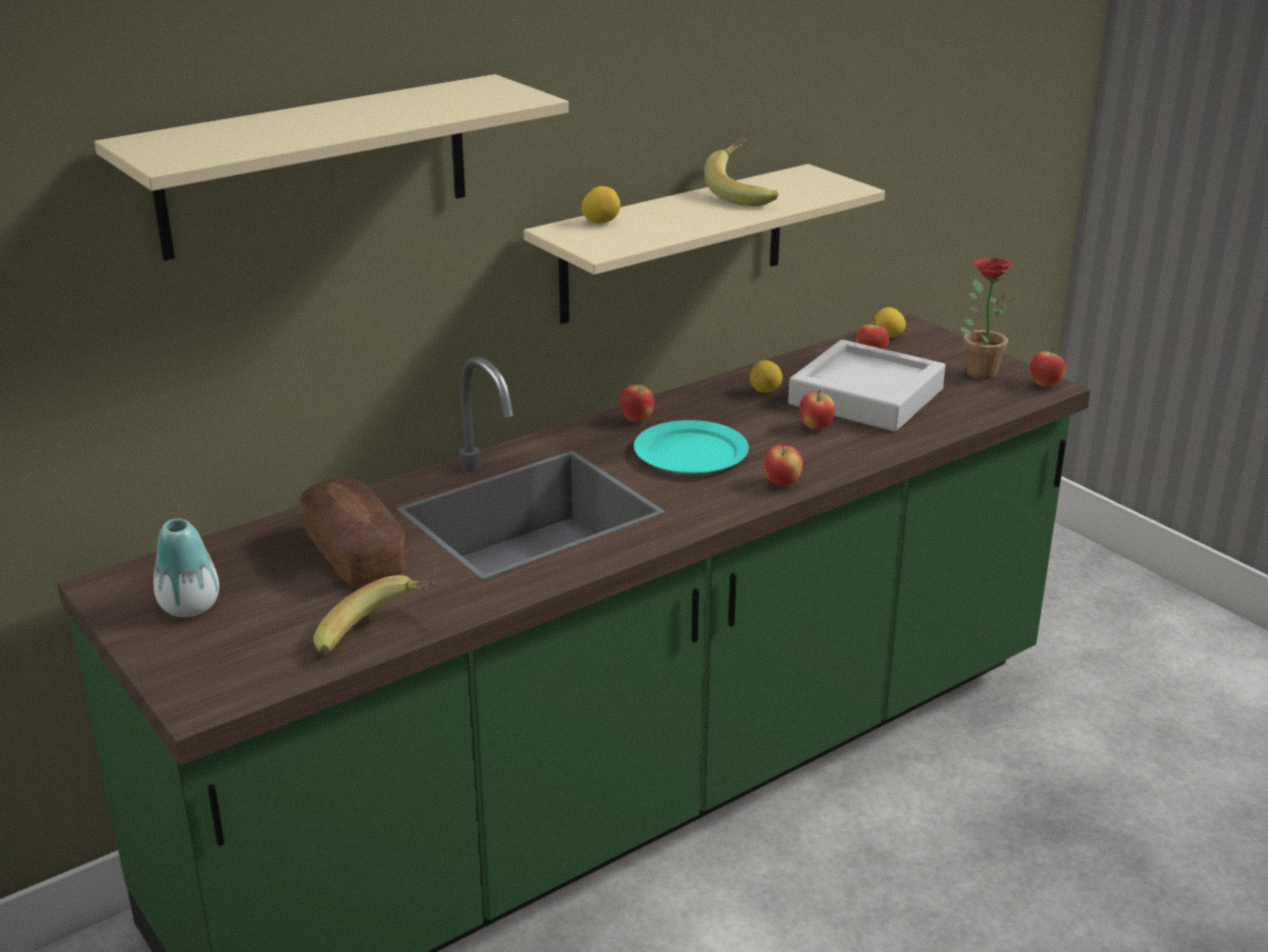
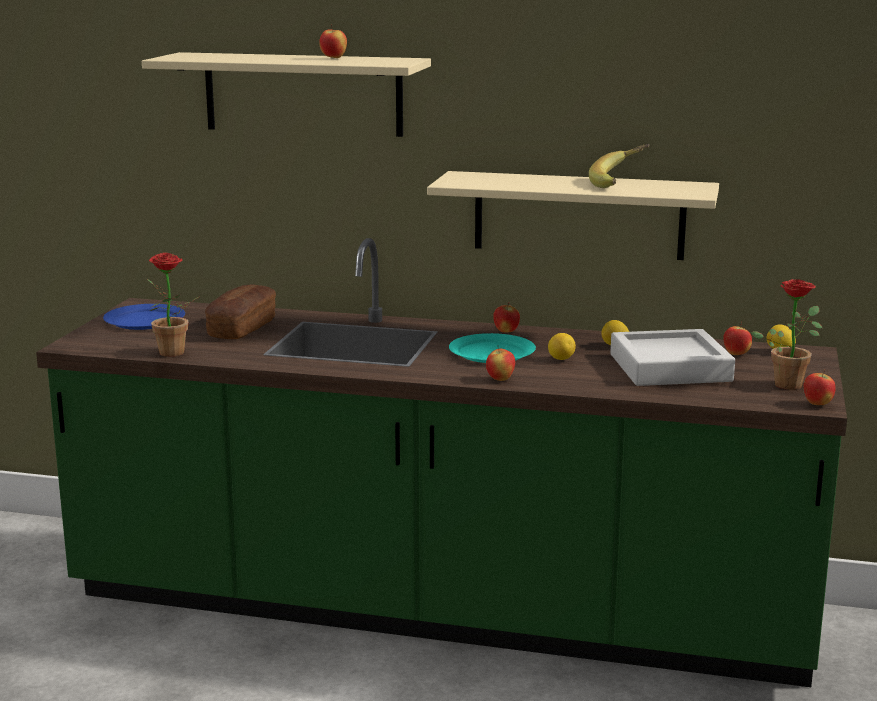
camera: 50 degrees right, 10 degrees down
vase [154,519,219,617] -> blue plate [103,304,185,330]
banana [313,575,436,655] -> potted plant [147,252,199,357]
lemon [581,186,620,223] -> lemon moved to [548,333,576,360]
apple [799,390,835,429] -> apple moved to [319,24,347,58]

